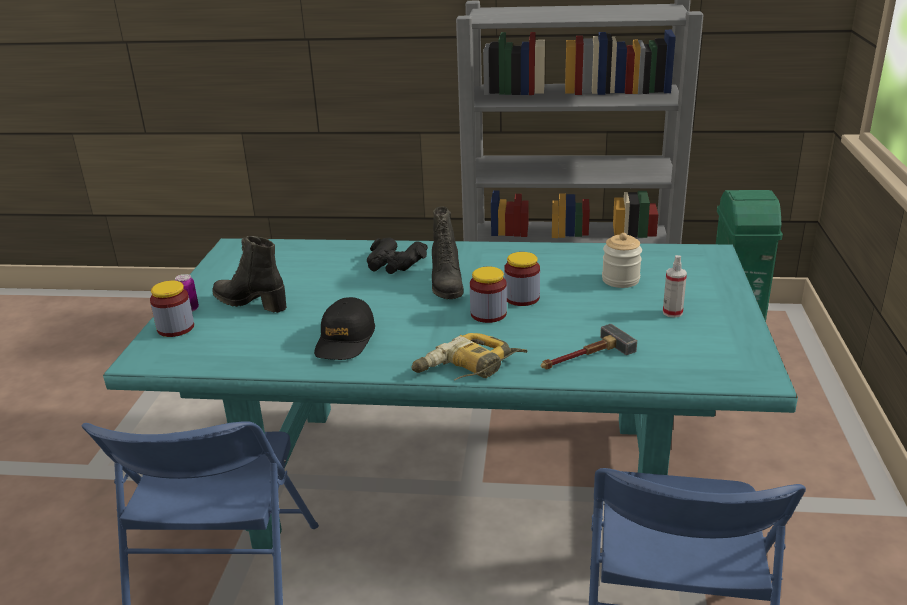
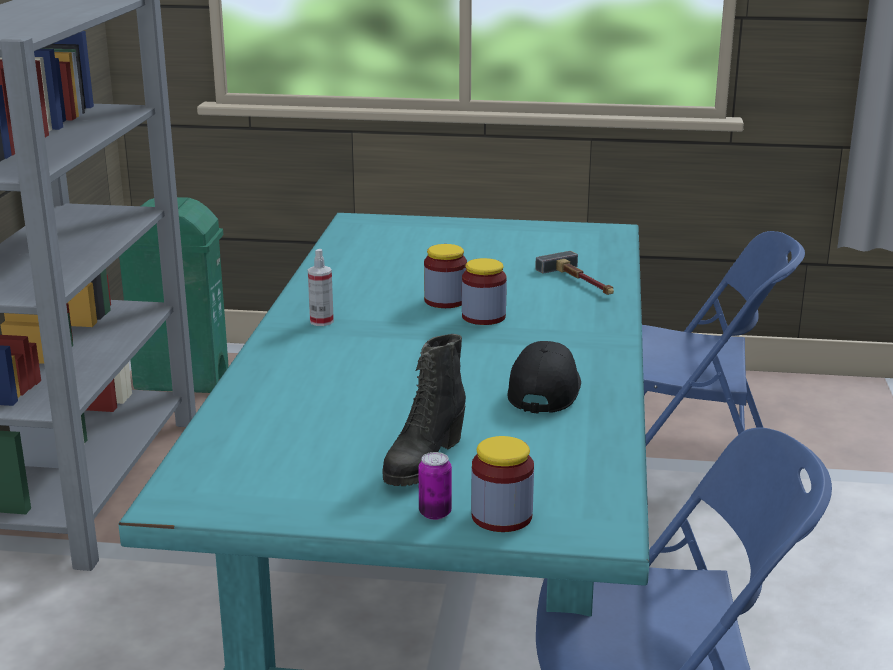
camera: 90 degrees left, 5 degrees down
black cap [314,297,375,360] -> black cap turned 90 degrees counterclockwise [508,341,581,413]
black binoculars [367,238,428,274] -> none
power drill [411,333,528,381] -> none
black boot [432,207,464,299] -> none
jar [602,233,642,288] -> none
spray bottle [663,255,687,318] -> spray bottle moved to [308,249,334,326]

